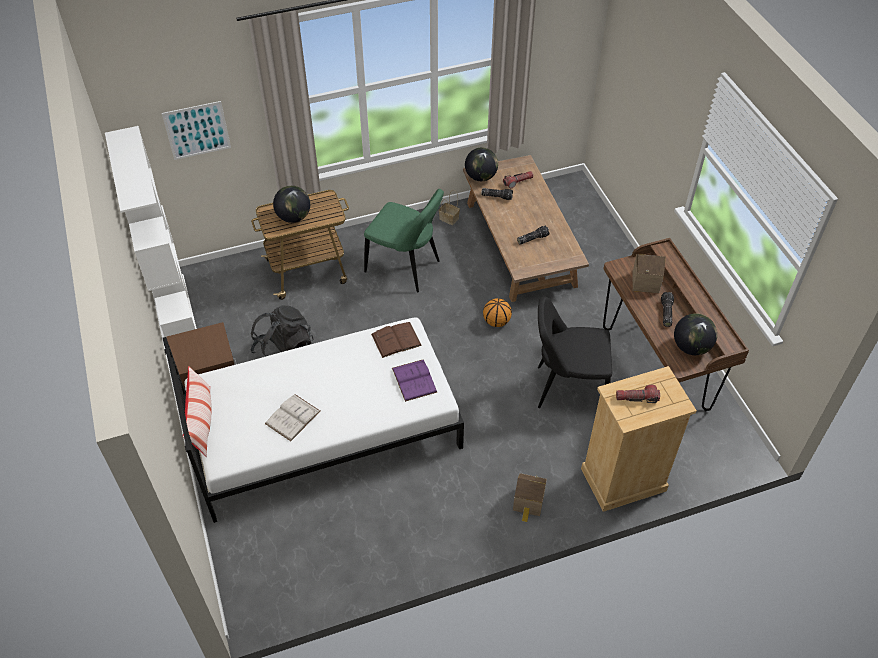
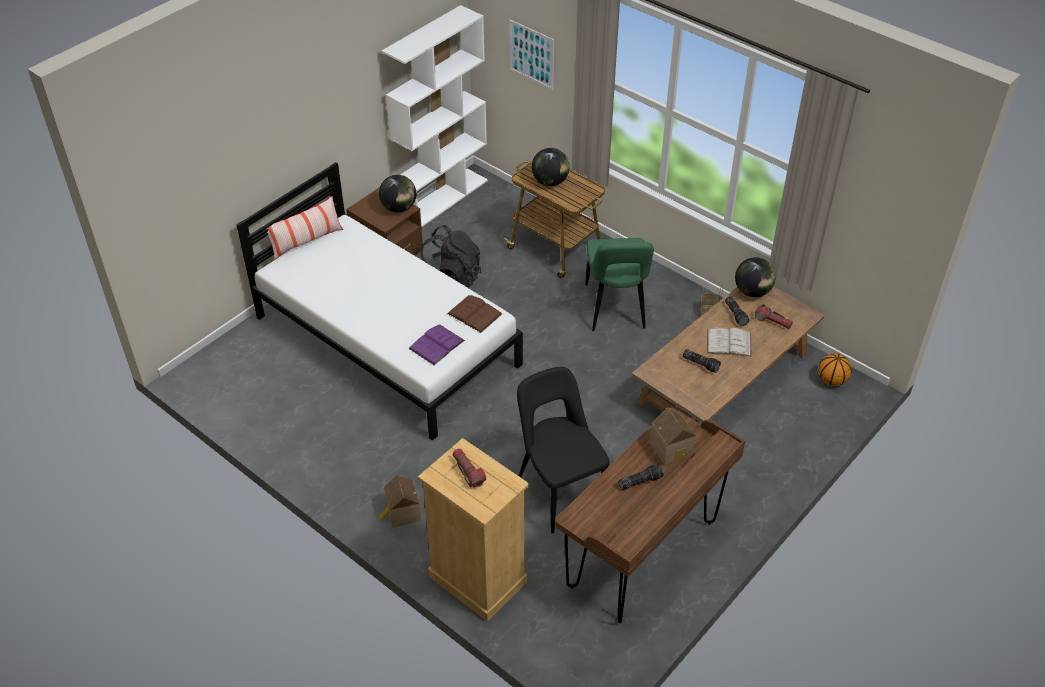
camera: 60 degrees right, 5 degrees down
white book [265,394,321,441] -> white book moved to [707,328,752,357]
basketball [483,298,512,327] -> basketball moved to [818,353,852,386]
globe [674,313,717,355] -> globe moved to [379,175,416,212]

